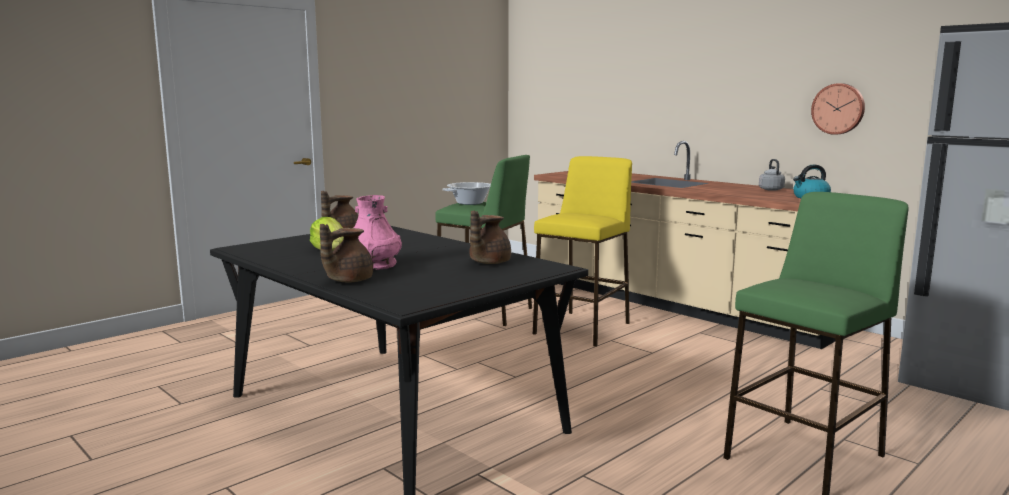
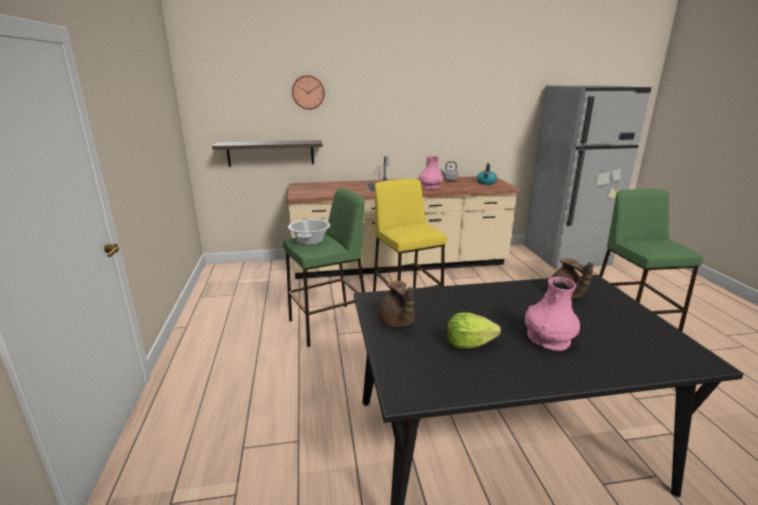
camera: 55 degrees left, 10 degrees up
brown teapot [320,224,373,282] -> none
wall clock [811,83,865,135] -> wall clock moved to [292,75,325,110]
none -> shelf [212,140,323,167]
none -> pink vase [419,156,443,189]

